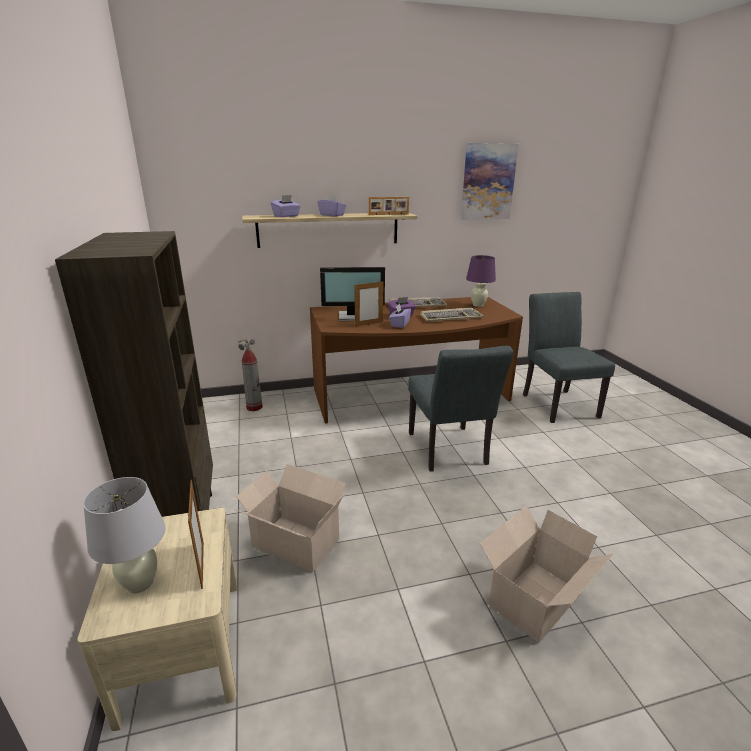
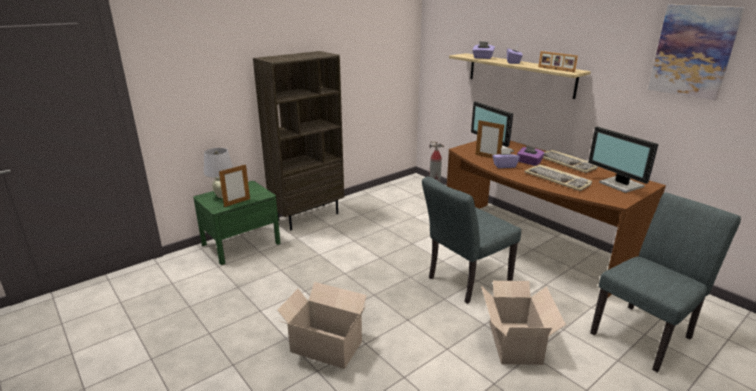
camera: 65 degrees right, 0 degrees up
beige nightstand [77,508,237,731] -> green nightstand [193,181,280,265]
cardboard box [235,464,346,573] -> cardboard box moved to [481,281,566,365]
purple table lamp [466,255,496,307] -> monitor [588,127,658,193]

